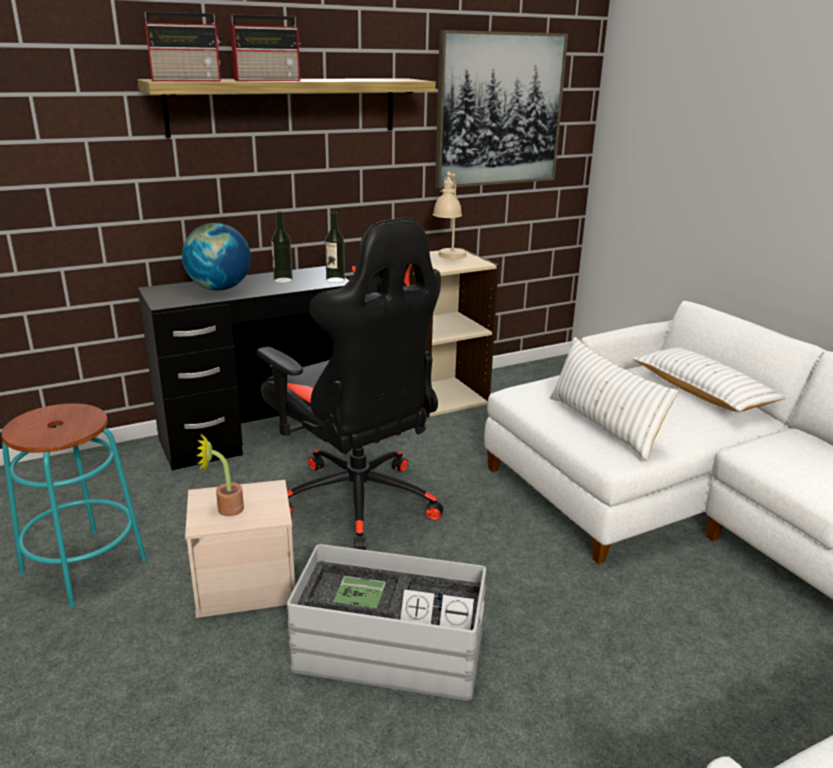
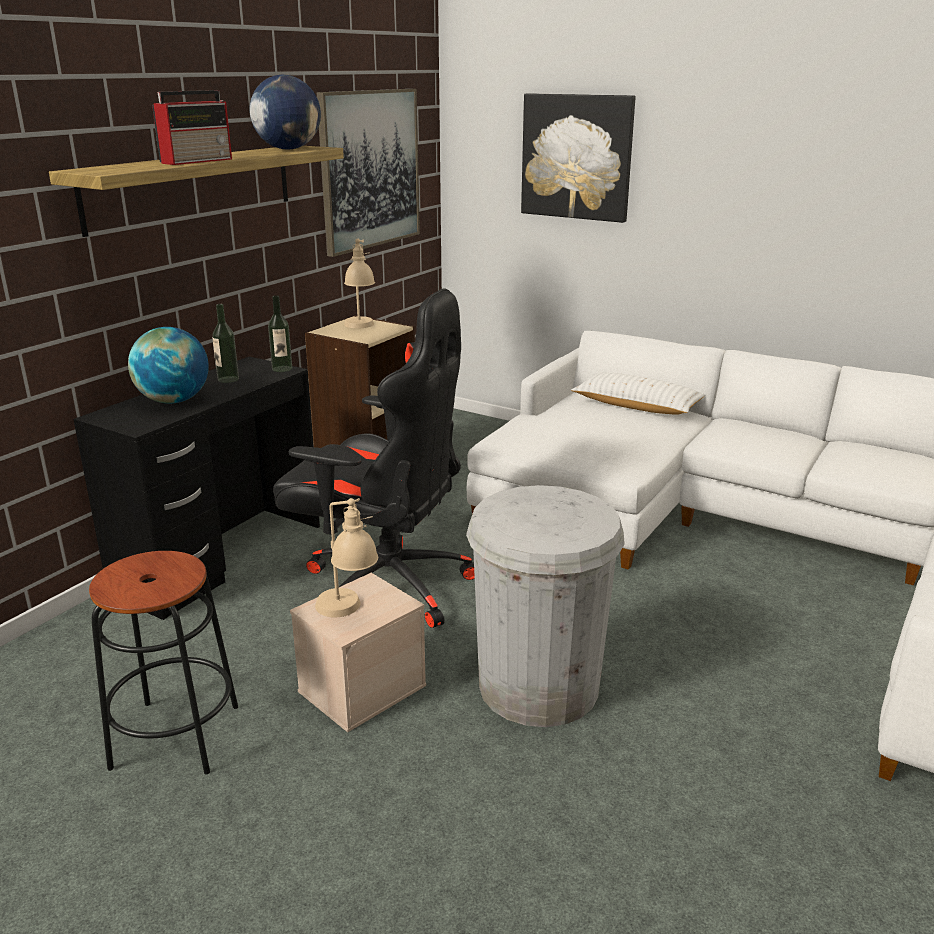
camera: 30 degrees left, 0 degrees up
turquoise stool [1,403,147,607] -> black stool [89,551,238,774]
radio [144,12,221,81] -> none
potted plant [197,432,244,516] -> beige table lamp [315,498,378,617]
grey storage box [287,544,486,701] -> white trash can [466,485,625,727]
white pillow [549,337,679,461] -> none
none -> globe [250,74,321,150]
none -> picture [521,93,635,223]

